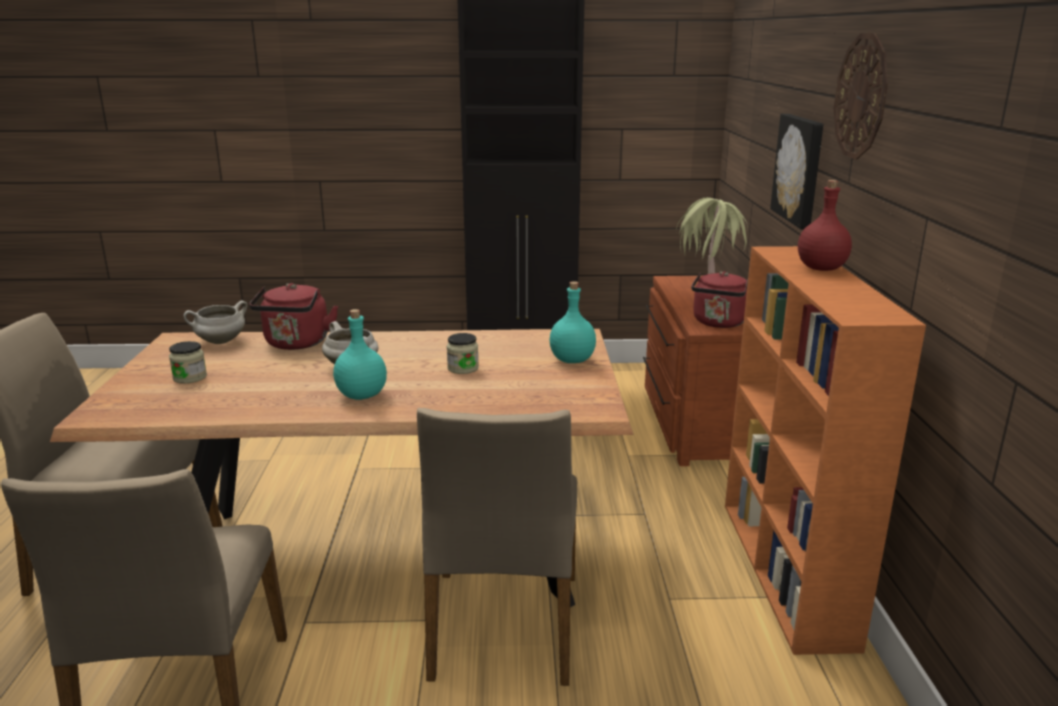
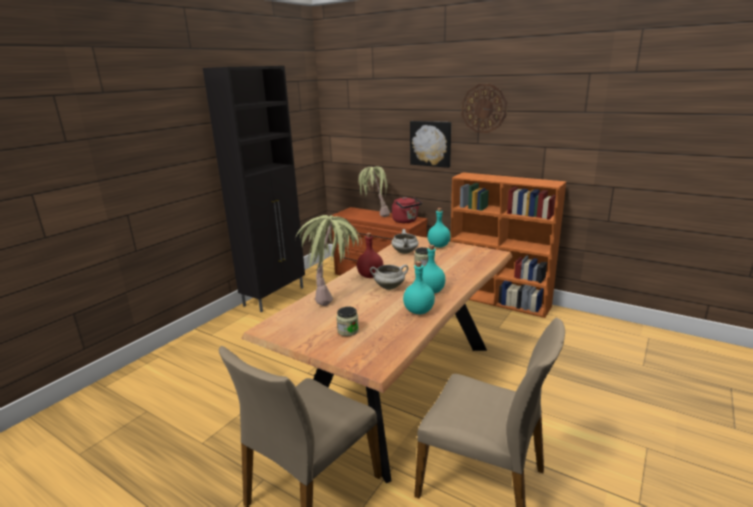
camera: 55 degrees left, 0 degrees up
white cooking pot [184,301,247,344] -> white cooking pot moved to [391,229,419,254]
red kettle [249,283,338,350] -> potted plant [296,215,361,306]
beige chair [417,408,577,686] -> none
red bottle [798,180,852,271] -> red bottle moved to [357,233,383,278]
none -> turquoise bottle [403,261,435,314]

